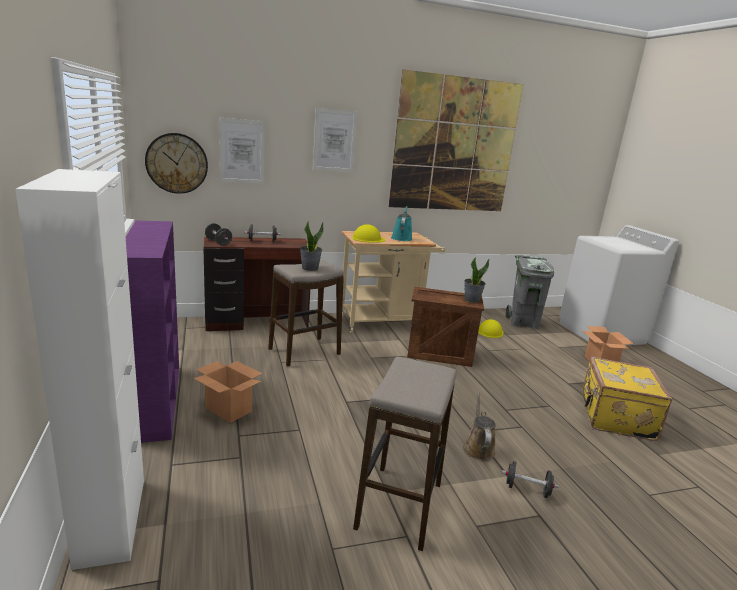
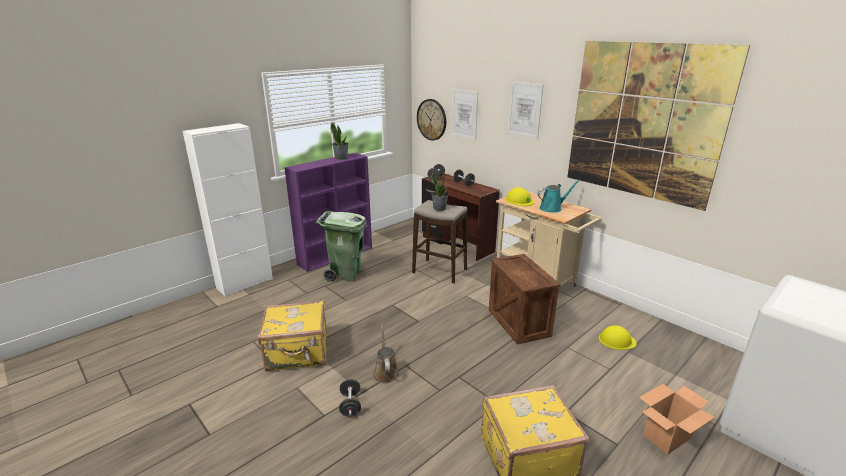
camera: 65 degrees right, 5 degrees up
cardboard box [193,361,262,423] -> green trash can [315,211,366,282]
stool [353,357,457,551] -> yellow suitcase [258,300,327,371]
brown watering can [463,391,496,461] -> brown watering can turned 75 degrees counterclockwise [373,325,399,384]
potted plant [464,257,489,303] -> potted plant moved to [330,122,349,160]
grey trash can [505,255,554,329] -> none

